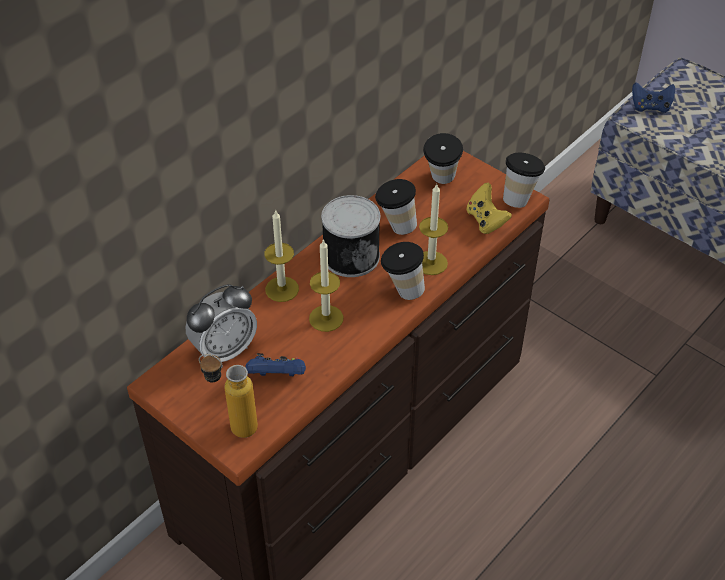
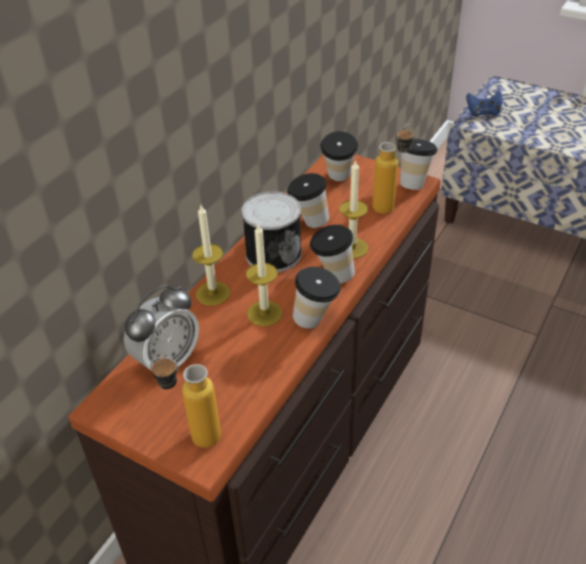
camera: 10 degrees left, 5 degrees down
blue game controller [245,353,306,377] -> none
yellow game controller [467,183,512,234] -> bottle [373,124,414,214]
none -> cup [293,267,341,329]

